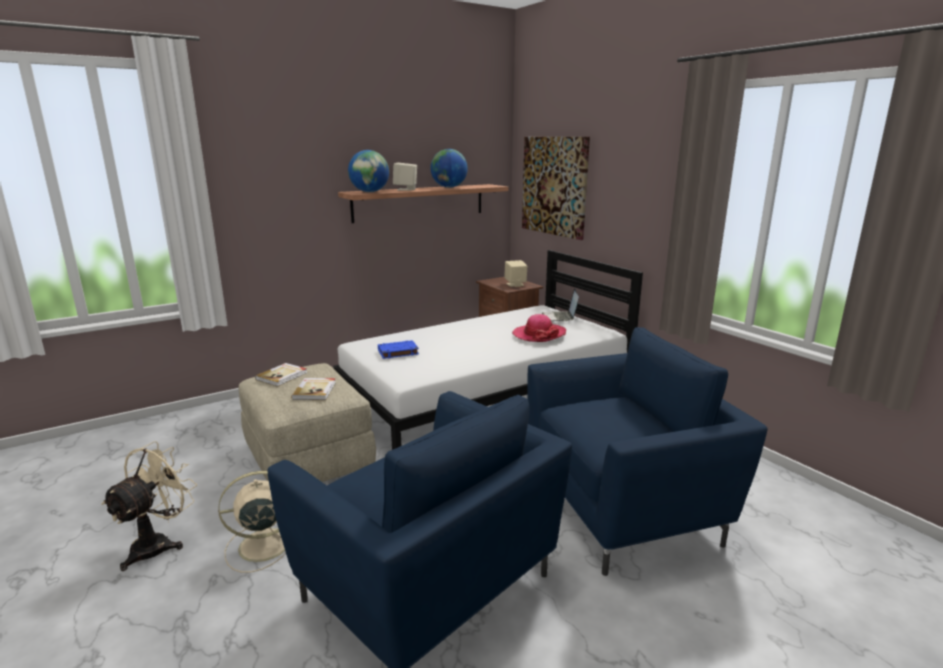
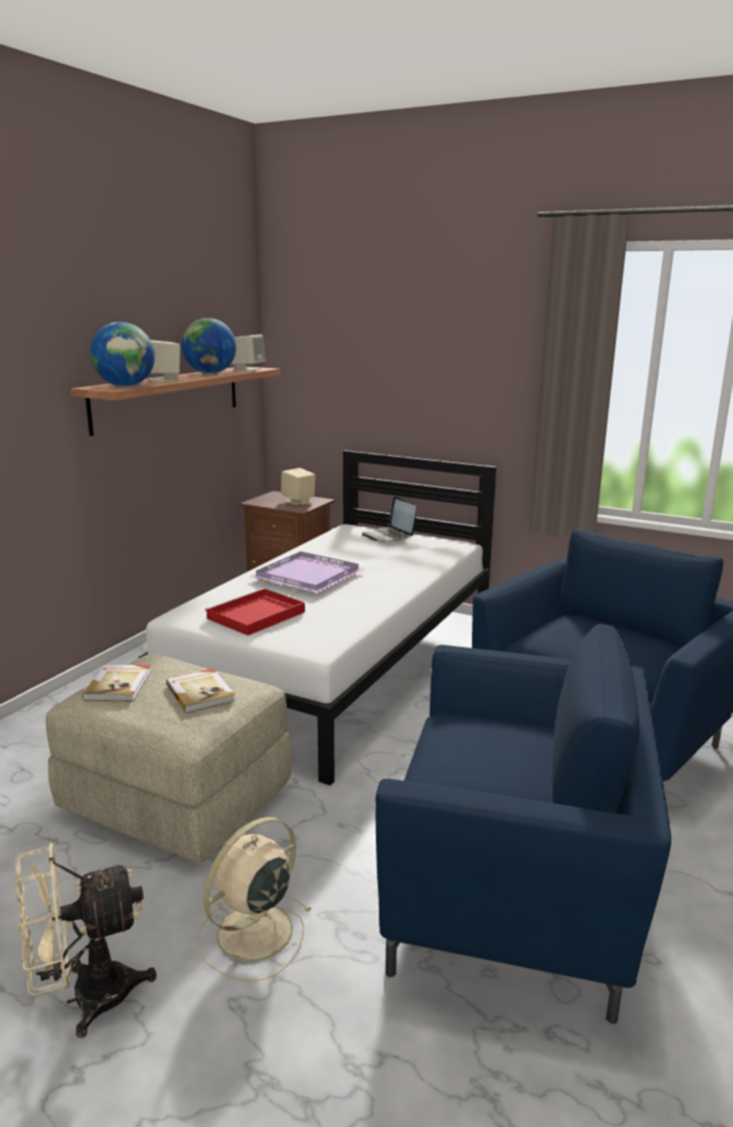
camera: 30 degrees left, 0 degrees up
beige fan [101,441,197,571] -> beige fan turned 105 degrees counterclockwise [15,843,157,1038]
blue book [378,340,419,359] -> red tray [205,588,305,635]
hat [512,314,566,342] -> none
picture [522,137,590,240] -> none
none -> beige speaker [231,335,266,371]
none -> purple tray [249,551,364,593]

